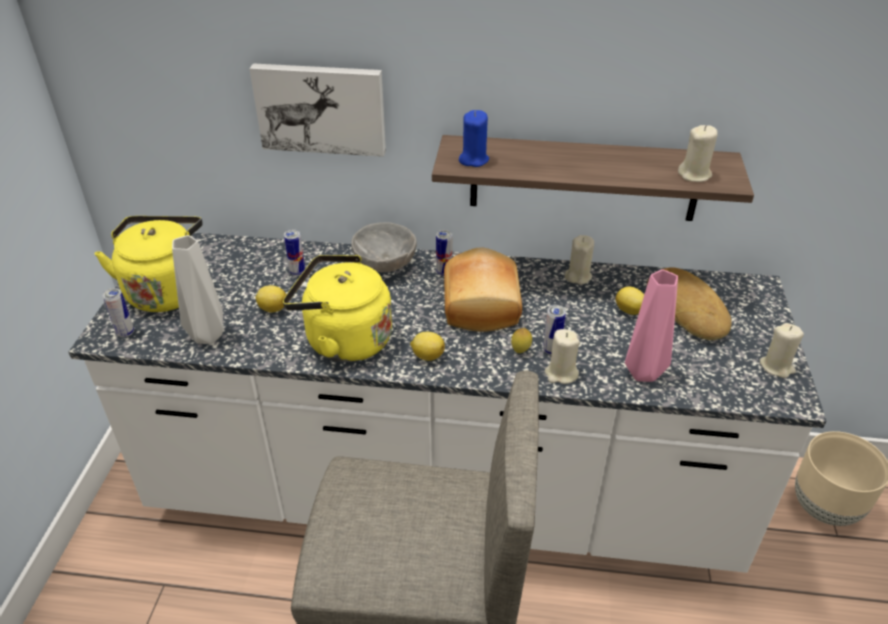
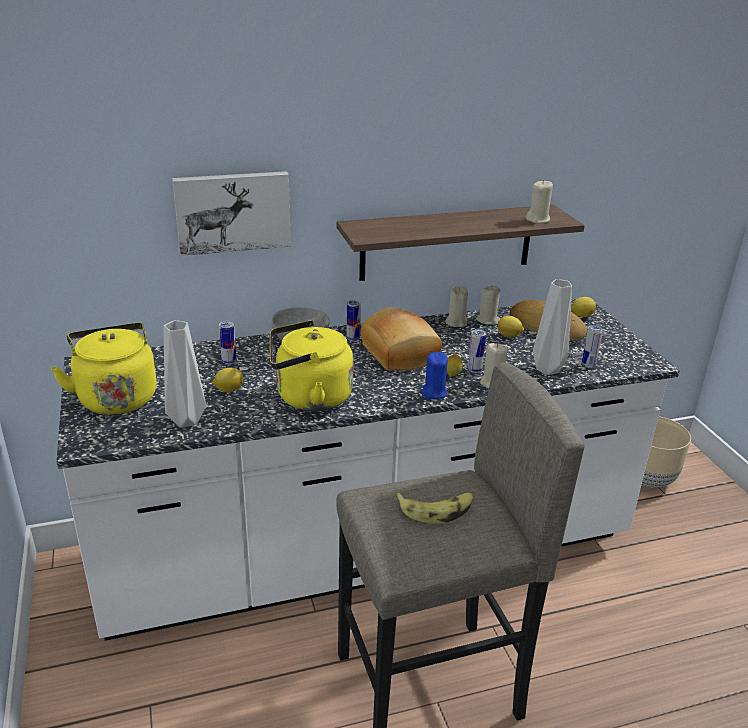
camera: 25 degrees left, 10 degrees down
can [102,288,134,337] -> can moved to [582,325,603,368]
lemon [410,332,445,361] -> lemon moved to [571,297,596,317]
blue candle [459,110,489,167] -> blue candle moved to [422,352,448,399]
pink vase [625,270,678,382] -> grey vase [533,279,572,375]
beige candle [760,323,804,378] -> beige candle moved to [476,285,500,325]
none -> banana [395,493,473,524]

